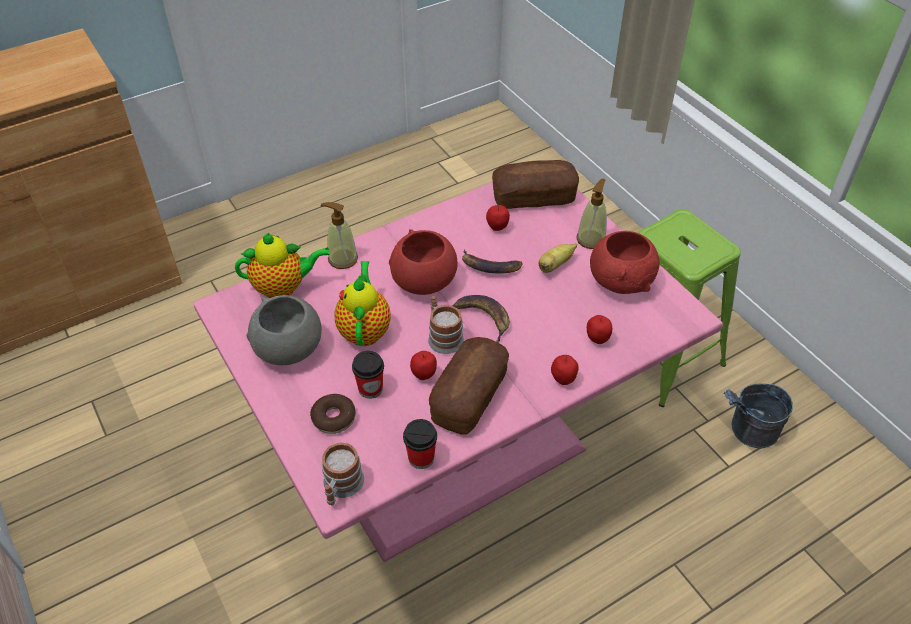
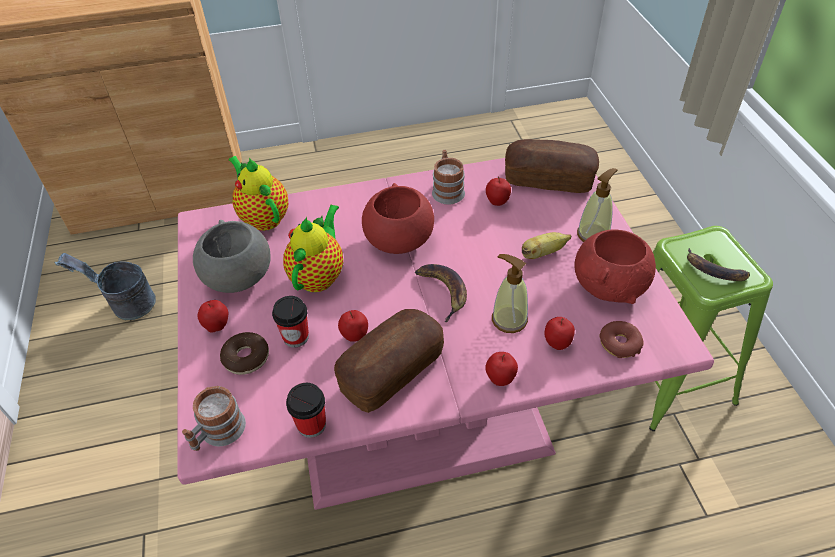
camera: 20 degrees right, 0 degrees up
teapot [235,233,330,298] -> teapot turned 135 degrees counterclockwise [228,156,288,231]
soap dispenser [320,202,358,269] -> soap dispenser moved to [492,254,528,333]
mug [428,296,464,354] -> mug moved to [432,150,465,205]
banana [462,249,523,273] -> banana moved to [687,248,750,281]
grey bucket [723,384,793,448] -> grey bucket moved to [55,253,156,320]
none -> apple [198,300,228,333]
none -> donut [599,321,644,358]

